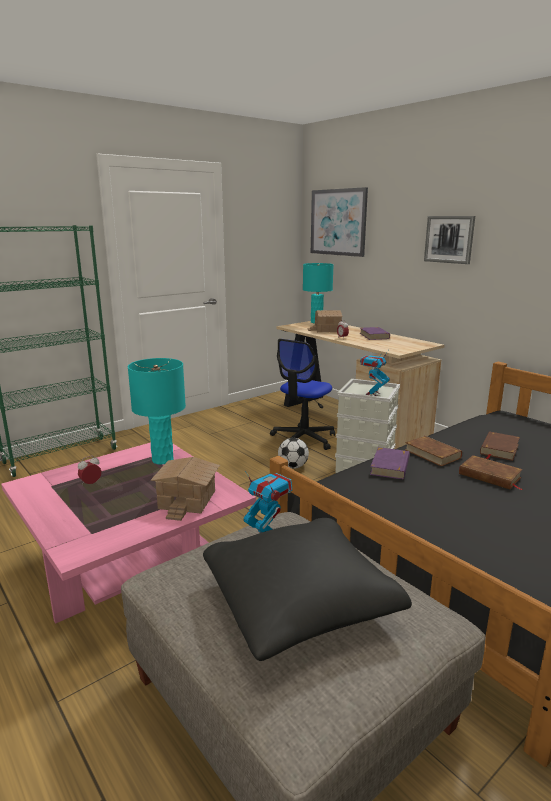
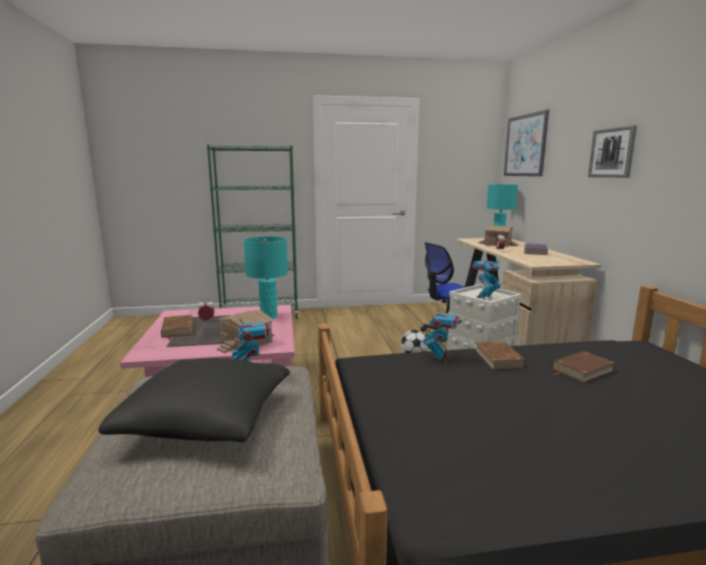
camera: 30 degrees right, 5 degrees down
purple book [370,447,410,480] -> toy robot [423,302,461,363]
brown book [459,455,523,490] -> brown book moved to [161,315,193,340]

